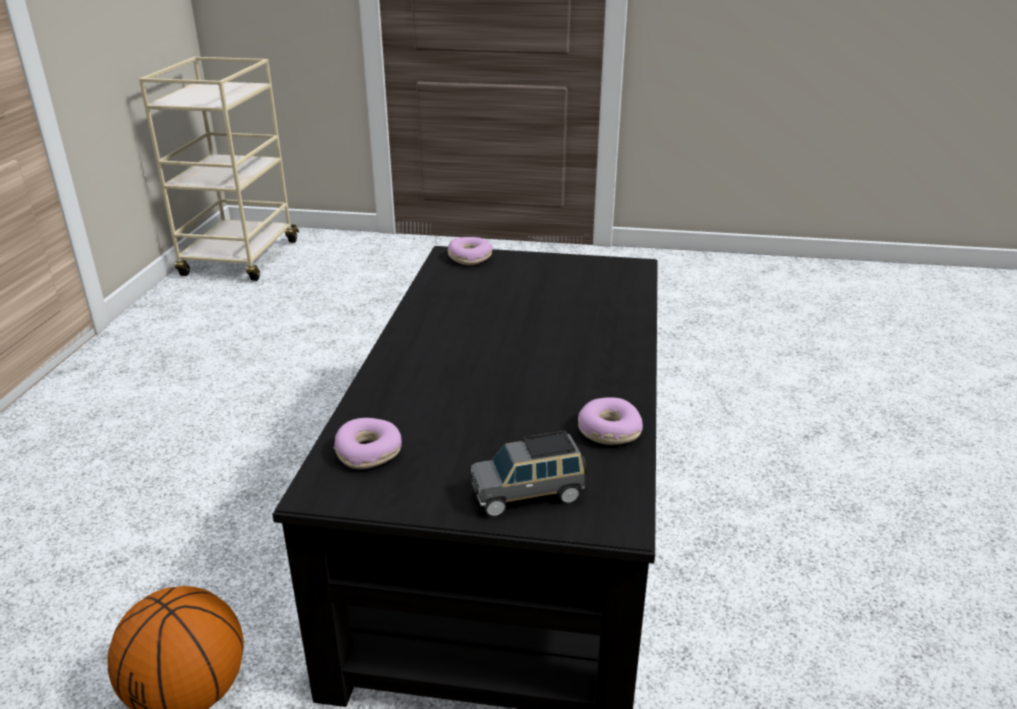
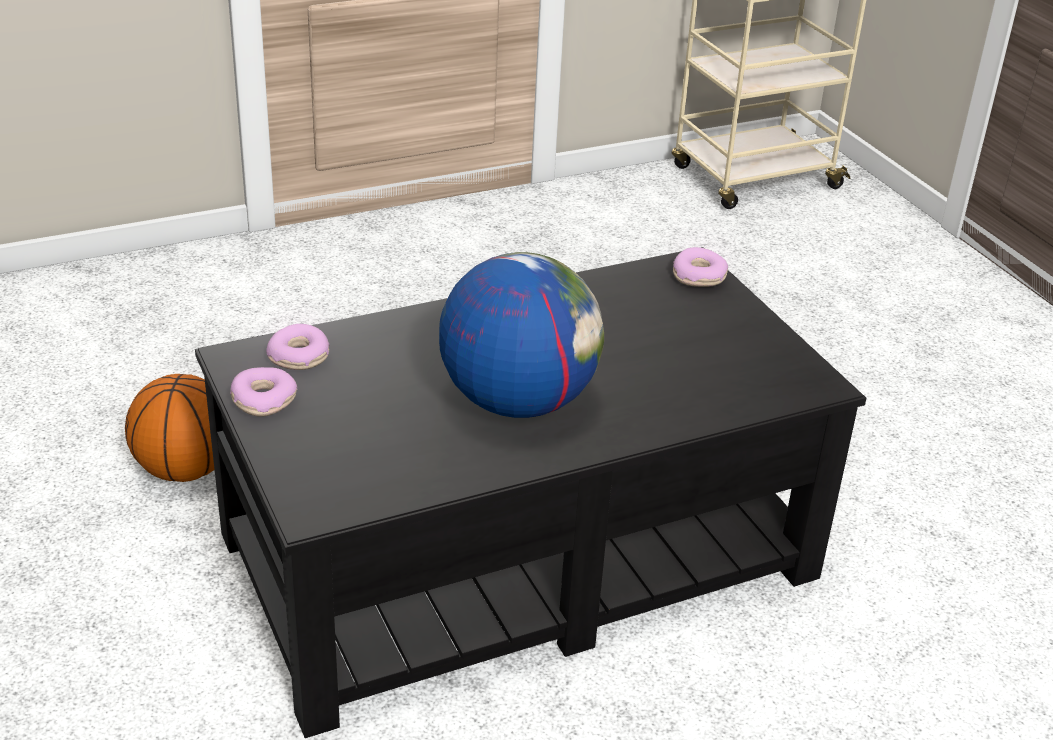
camera: 55 degrees right, 5 degrees up
grey toy car [471,431,587,517] -> none
donut [578,397,643,445] -> donut moved to [230,367,297,417]
none -> globe [439,252,604,418]

